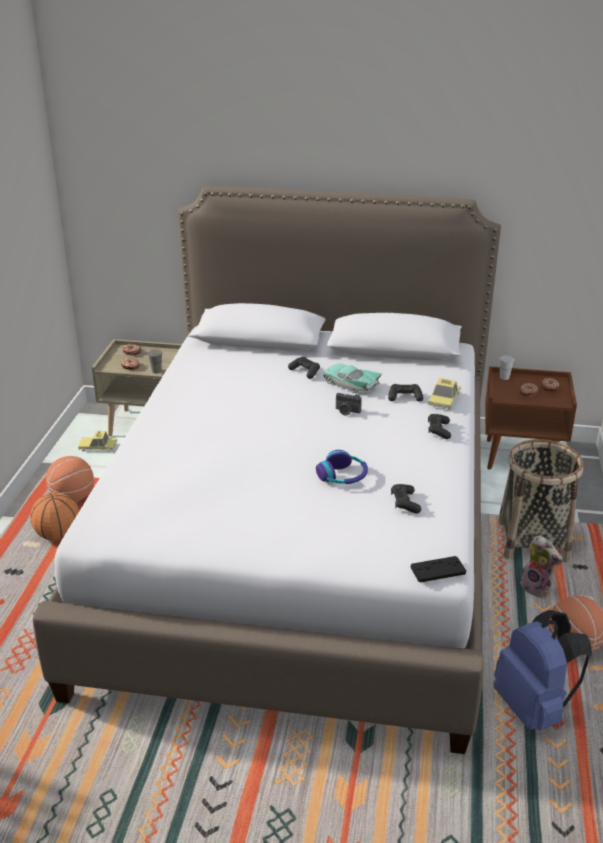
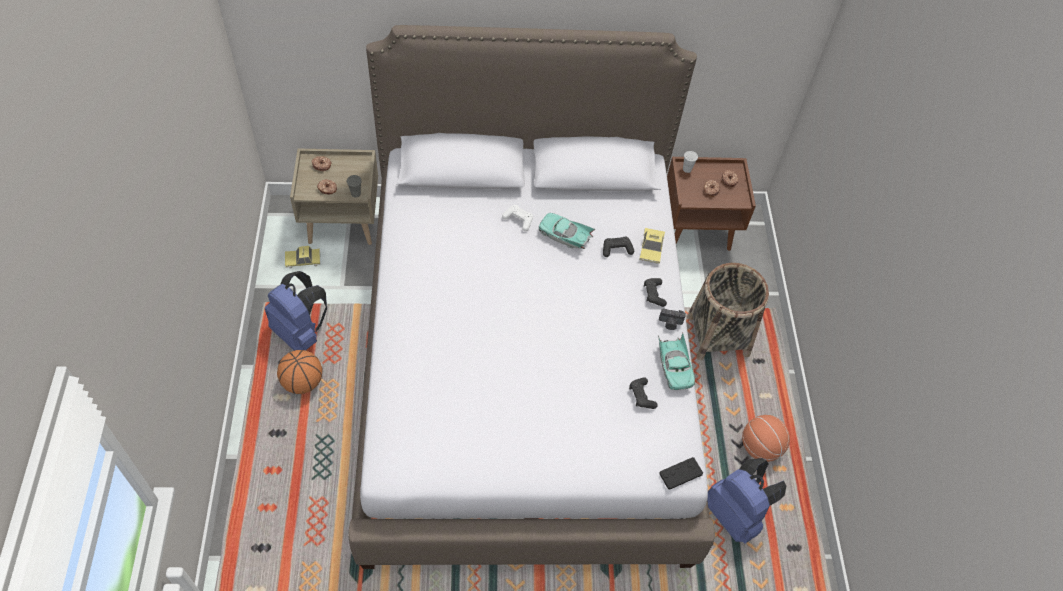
camera: 15 degrees left, 25 degrees up
basketball [46,456,94,502] -> blue backpack [265,271,327,351]
black game controller [288,357,320,379] -> white game controller [502,205,533,231]
headphones [316,450,368,484] -> none
camera [336,393,362,416] -> camera moved to [659,309,686,330]
plush toy [520,535,562,598] -> none
none -> turquoise toy car [658,333,695,390]

